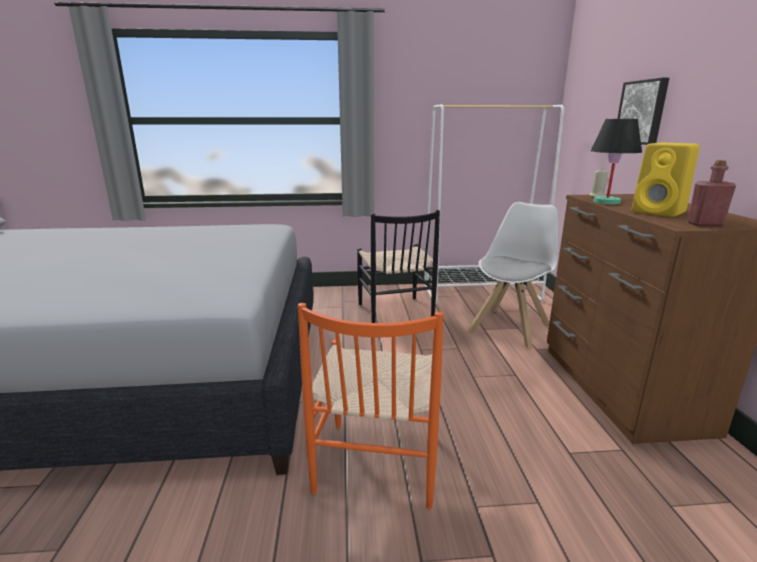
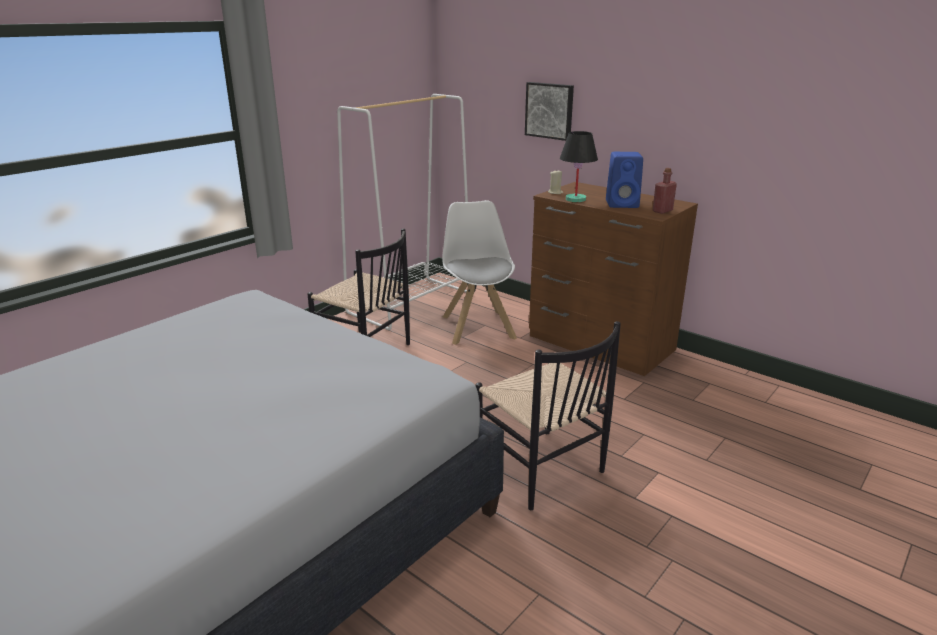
camera: 45 degrees left, 5 degrees up
orange chair [298,303,444,509] -> black chair [476,321,621,510]
yellow speaker [632,143,700,217] -> blue speaker [606,152,643,208]

